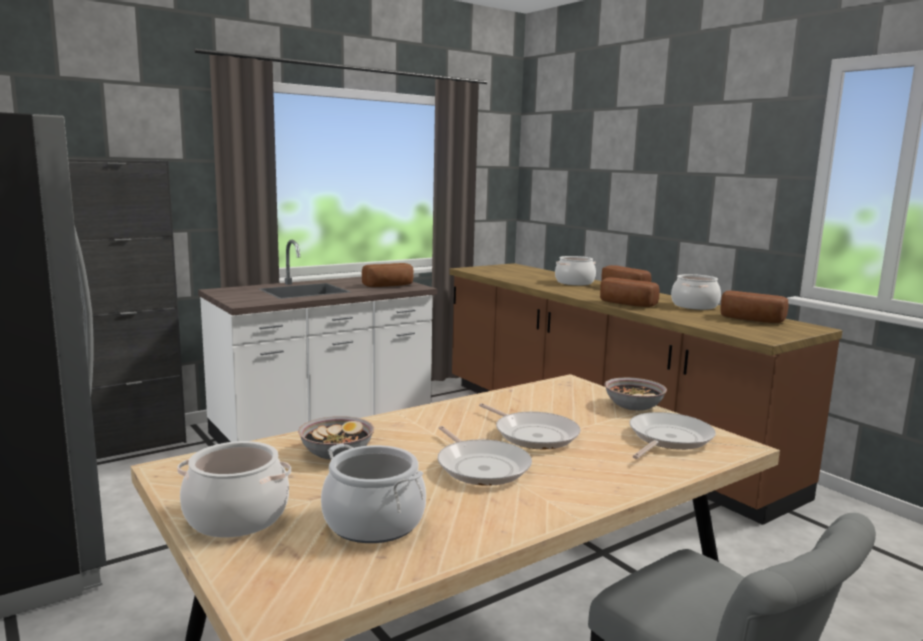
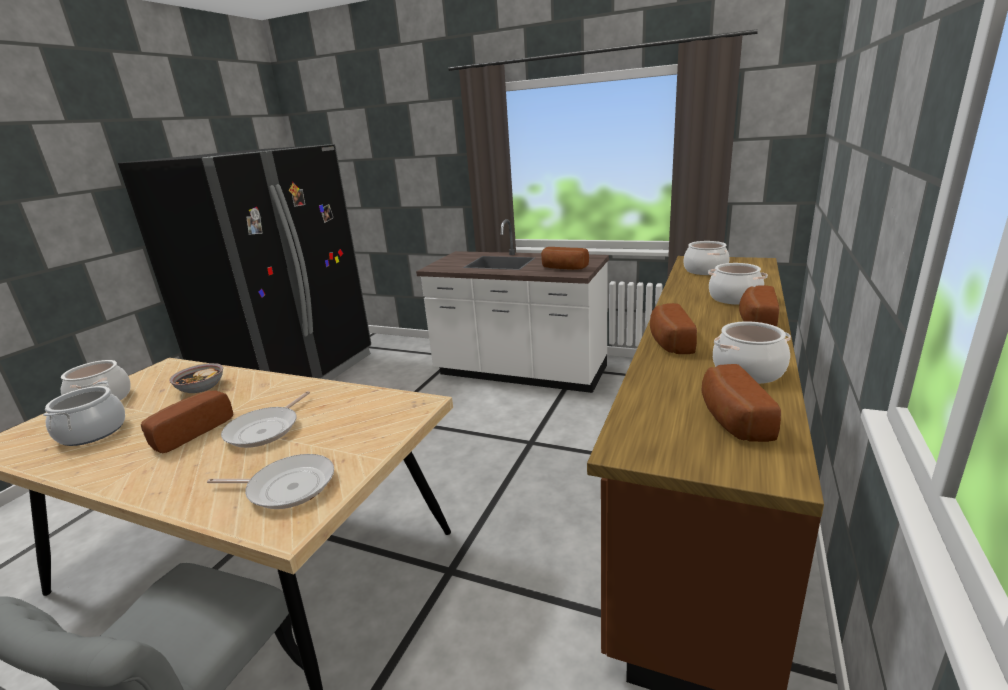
camera: 60 degrees right, 10 degrees up
black cabinet [68,158,186,459] -> none
frying pan [438,426,532,486] -> bread [141,390,233,453]
bowl [604,377,667,411] -> none
none -> cooking pot [684,241,729,275]

